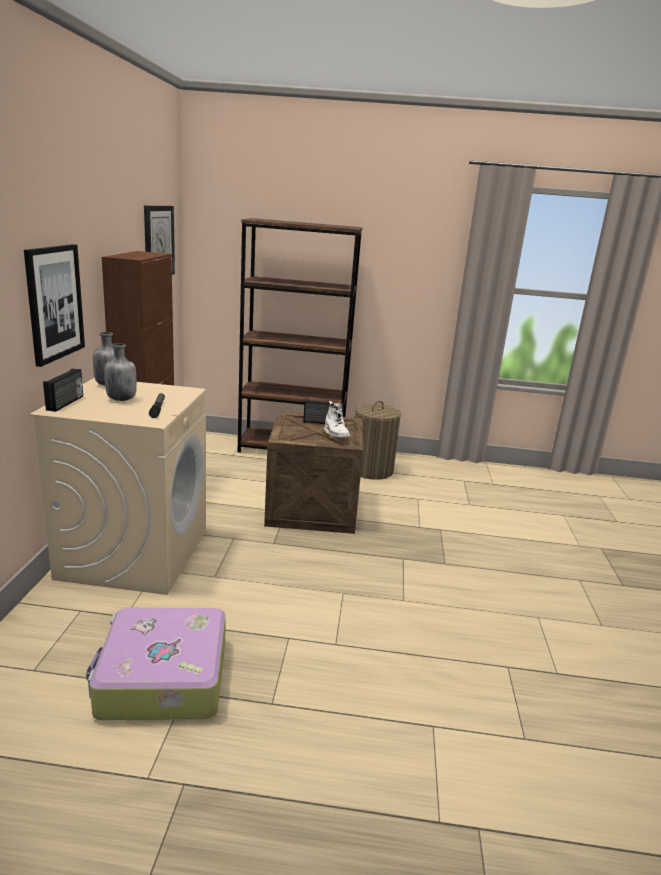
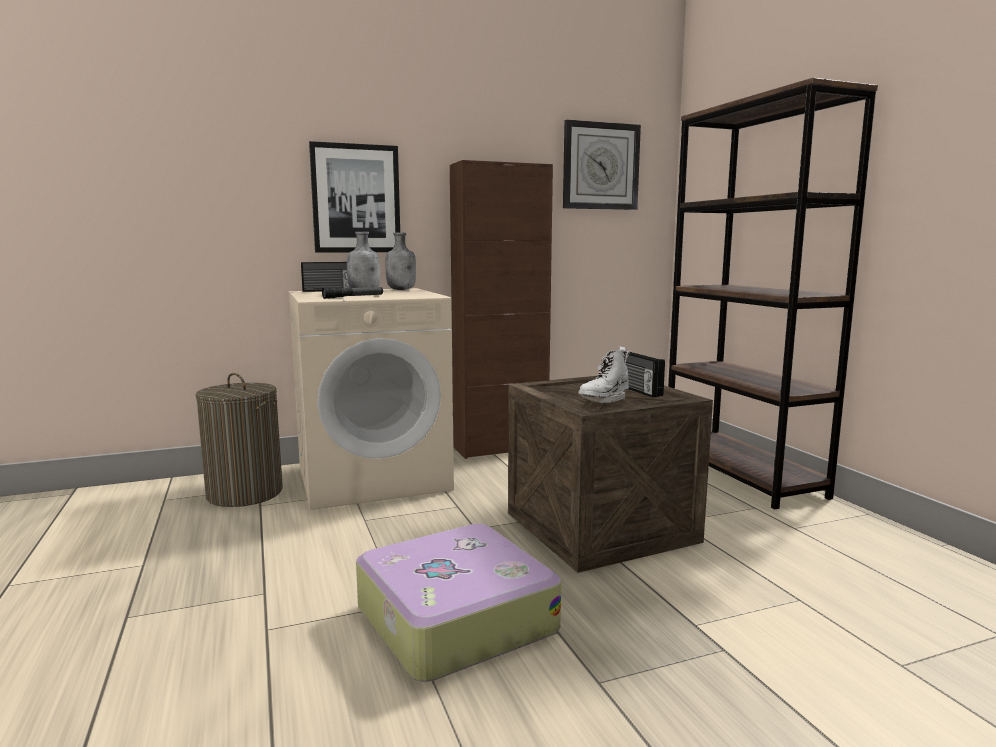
camera: 65 degrees right, 10 degrees down
suitcase [86,607,226,720] -> suitcase moved to [356,524,561,681]
laundry basket [354,401,401,480] -> laundry basket moved to [196,373,283,507]

